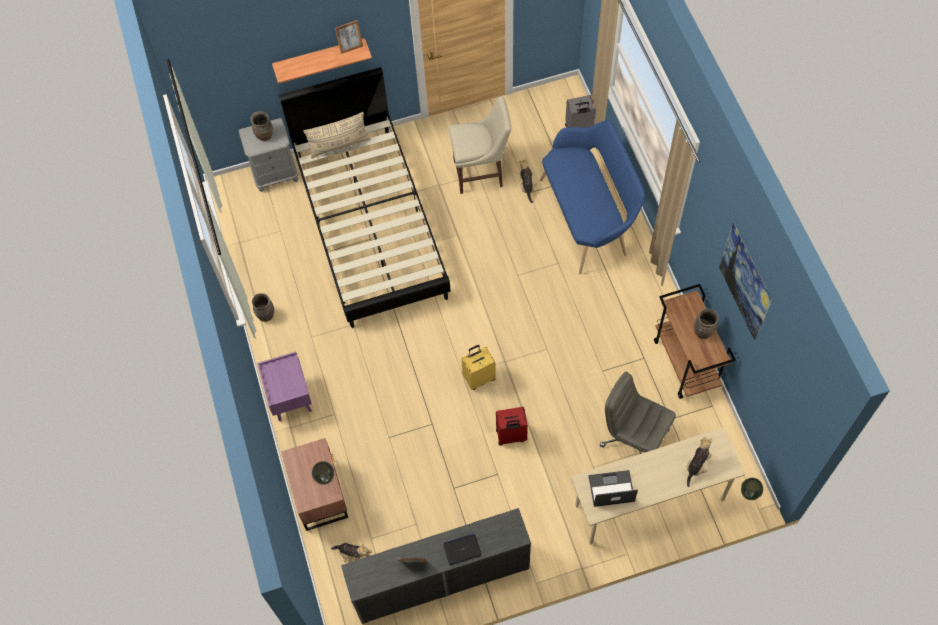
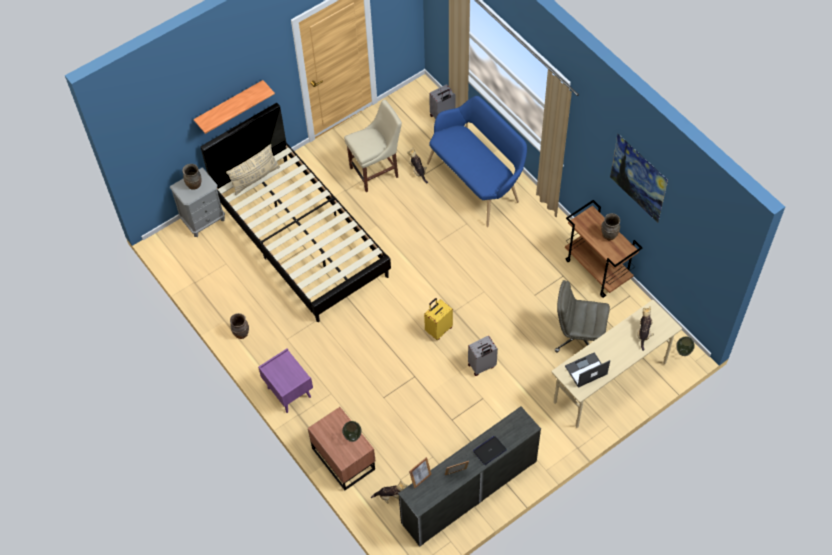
camera: 20 degrees left, 5 degrees down
picture frame [335,20,363,54] -> picture frame moved to [409,457,431,489]
red suitcase [496,407,528,446] -> grey suitcase [468,336,498,376]

